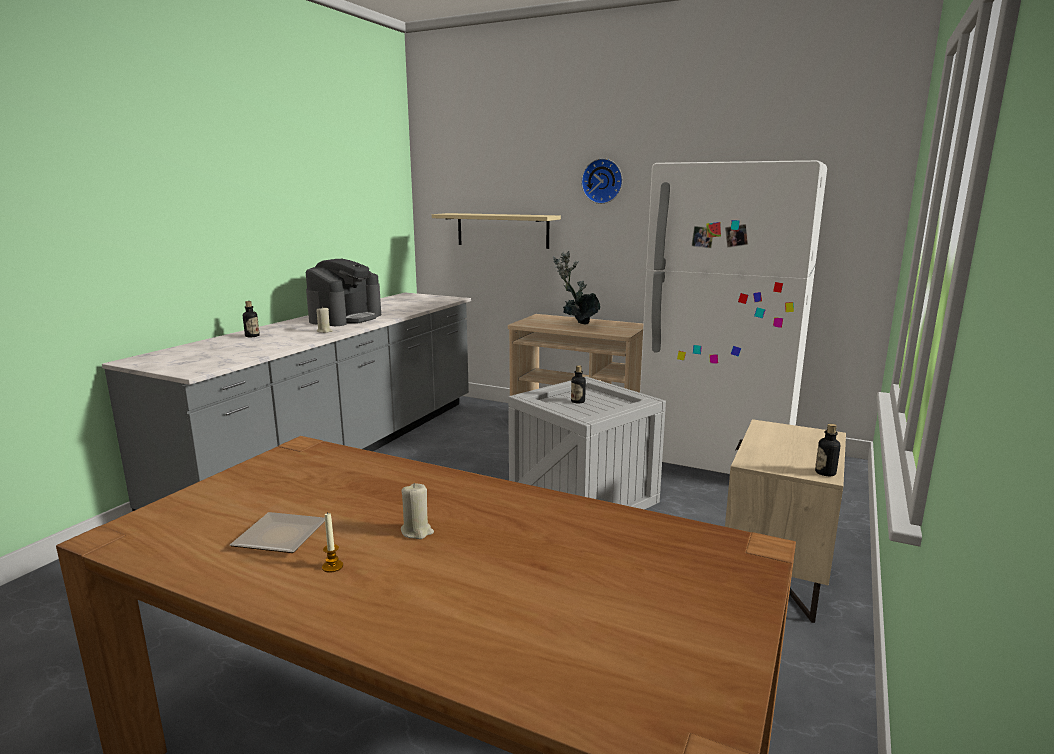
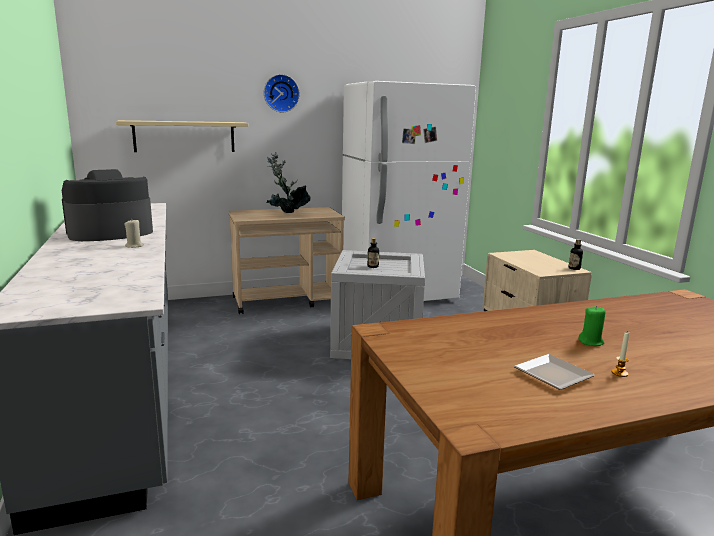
camera: 45 degrees left, 0 degrees up
bottle [243,301,260,337] -> none
coffee machine [306,259,381,326] -> coffee machine turned 105 degrees counterclockwise [62,169,153,241]
beige candle [401,483,434,539] -> green candle [578,306,606,346]

